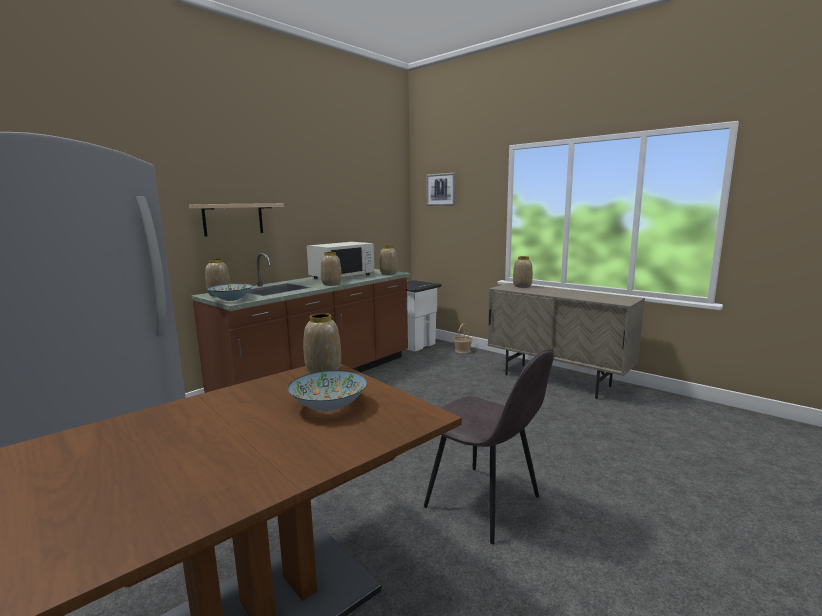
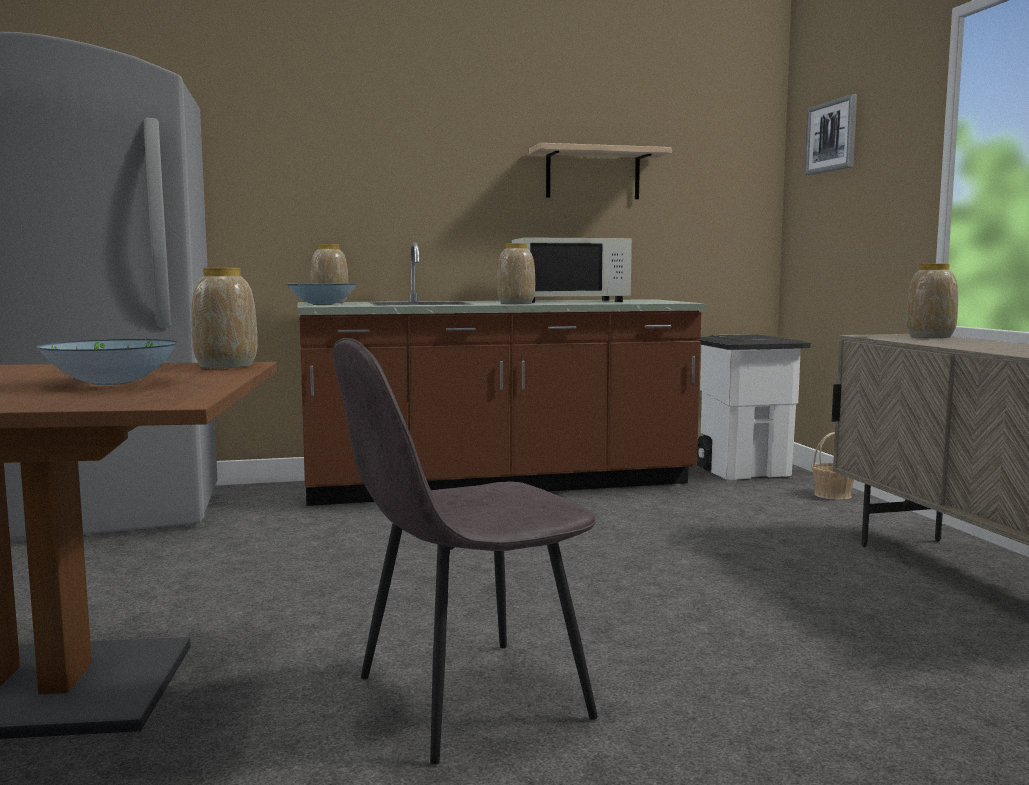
camera: 35 degrees right, 5 degrees down
shelf [189,203,284,236] -> shelf moved to [529,143,672,199]
vase [379,245,398,275] -> none
grey chair [424,349,554,544] -> grey chair turned 75 degrees clockwise [333,338,598,764]

